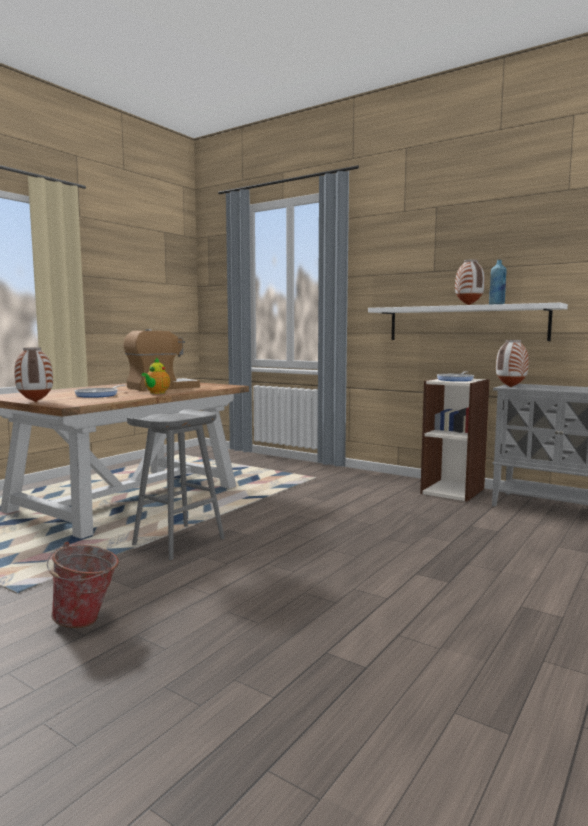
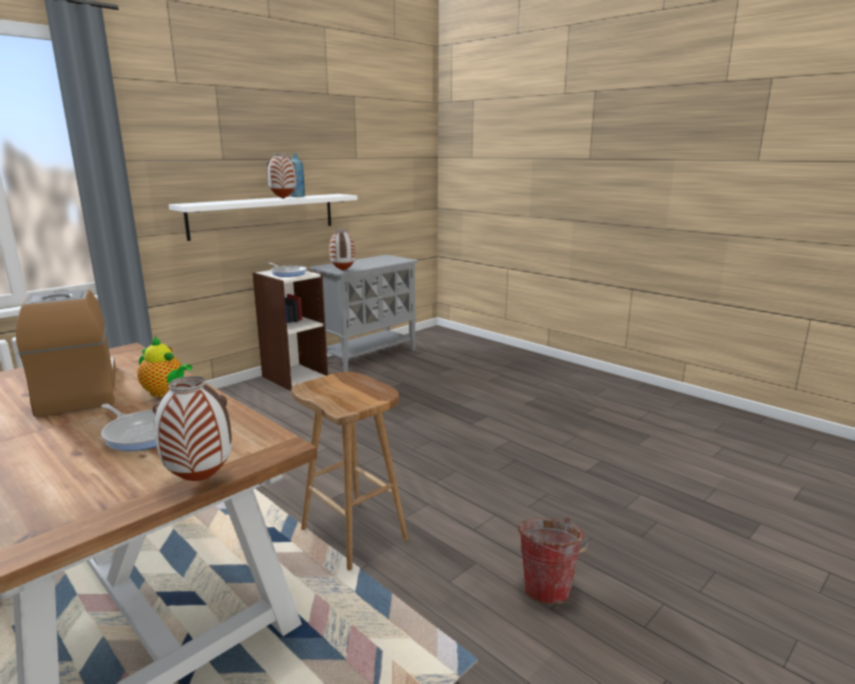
camera: 80 degrees left, 10 degrees up
grey stool [127,409,225,560] -> brown stool [292,372,408,571]

